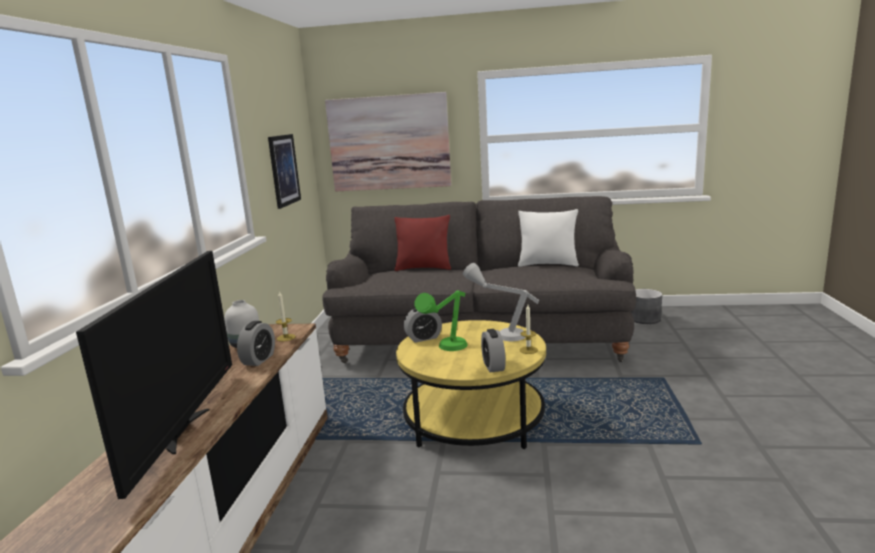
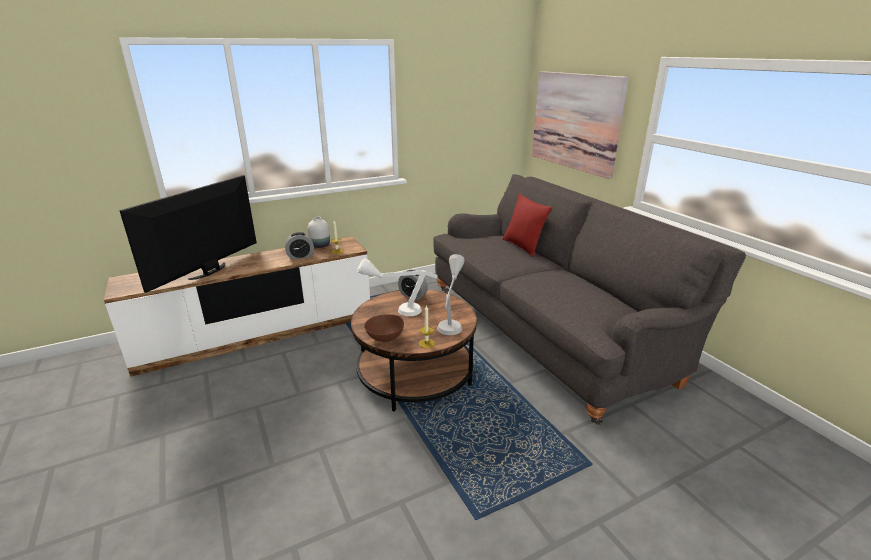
camera: 55 degrees right, 10 degrees up
television [76,251,232,499] -> television turned 150 degrees clockwise [119,175,257,293]
picture [268,134,301,209] -> none
yellow coffee table [396,320,546,449] -> brown coffee table [351,290,477,412]
green table lamp [414,291,468,351] -> white table lamp [357,258,438,316]
alarm clock [481,329,506,373] -> brown bowl [364,314,404,342]
white pillow [518,209,579,267] -> none
grey planter [630,289,662,324] -> none

